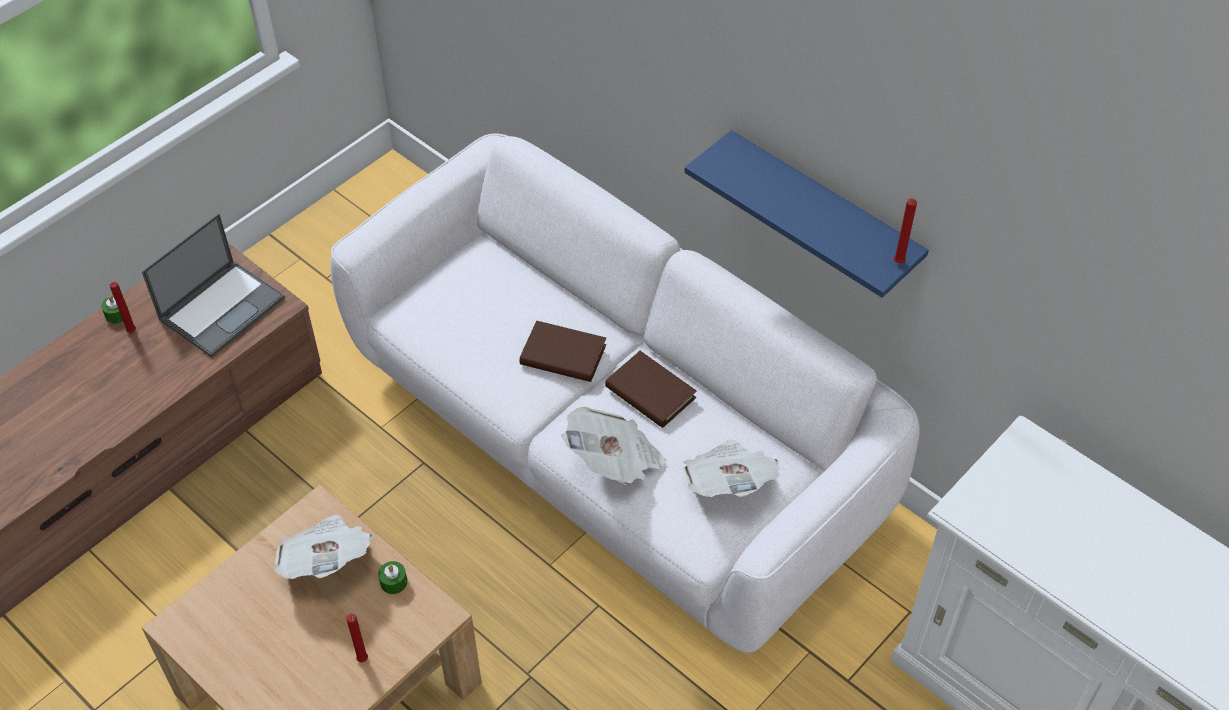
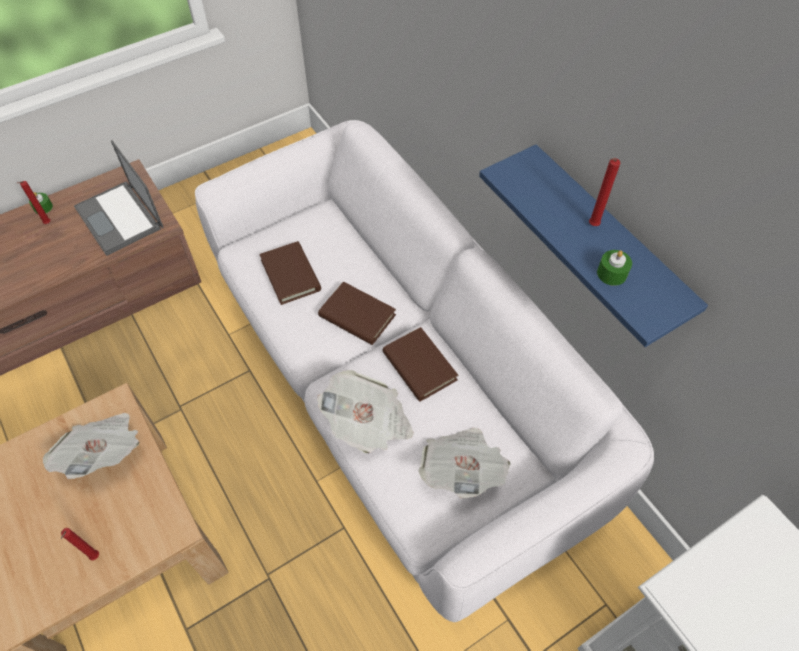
camera: 15 degrees right, 5 degrees up
laptop [142,213,285,358] -> laptop turned 90 degrees clockwise [74,140,164,256]
green candle [378,561,407,594] -> green candle moved to [597,250,632,286]
red candle [894,198,917,264] -> red candle moved to [589,158,620,226]
none -> brown book [259,241,321,305]

